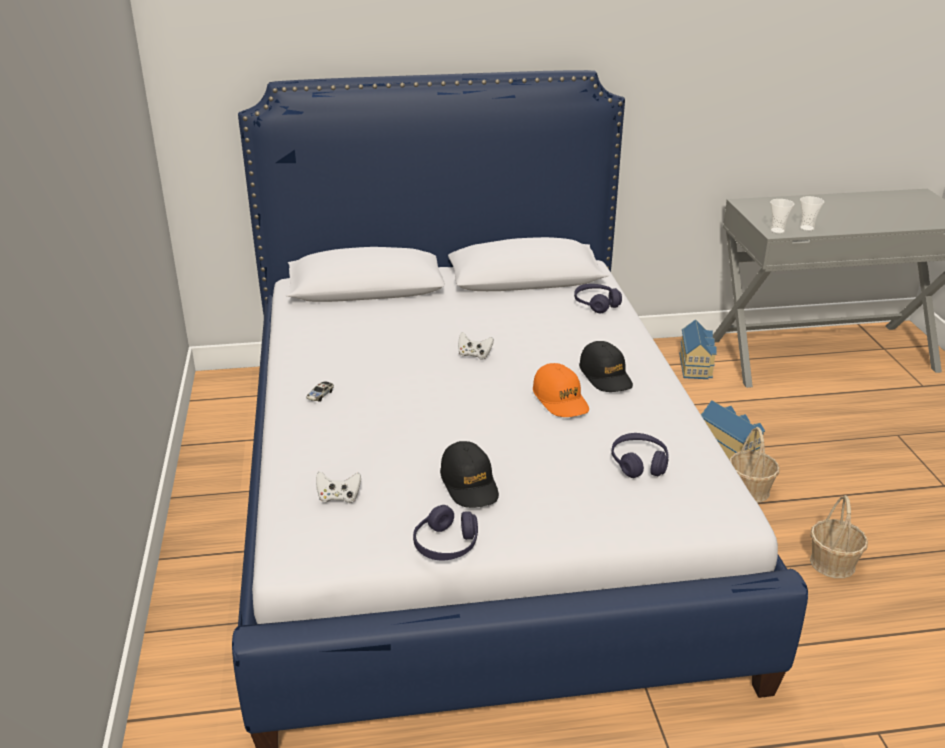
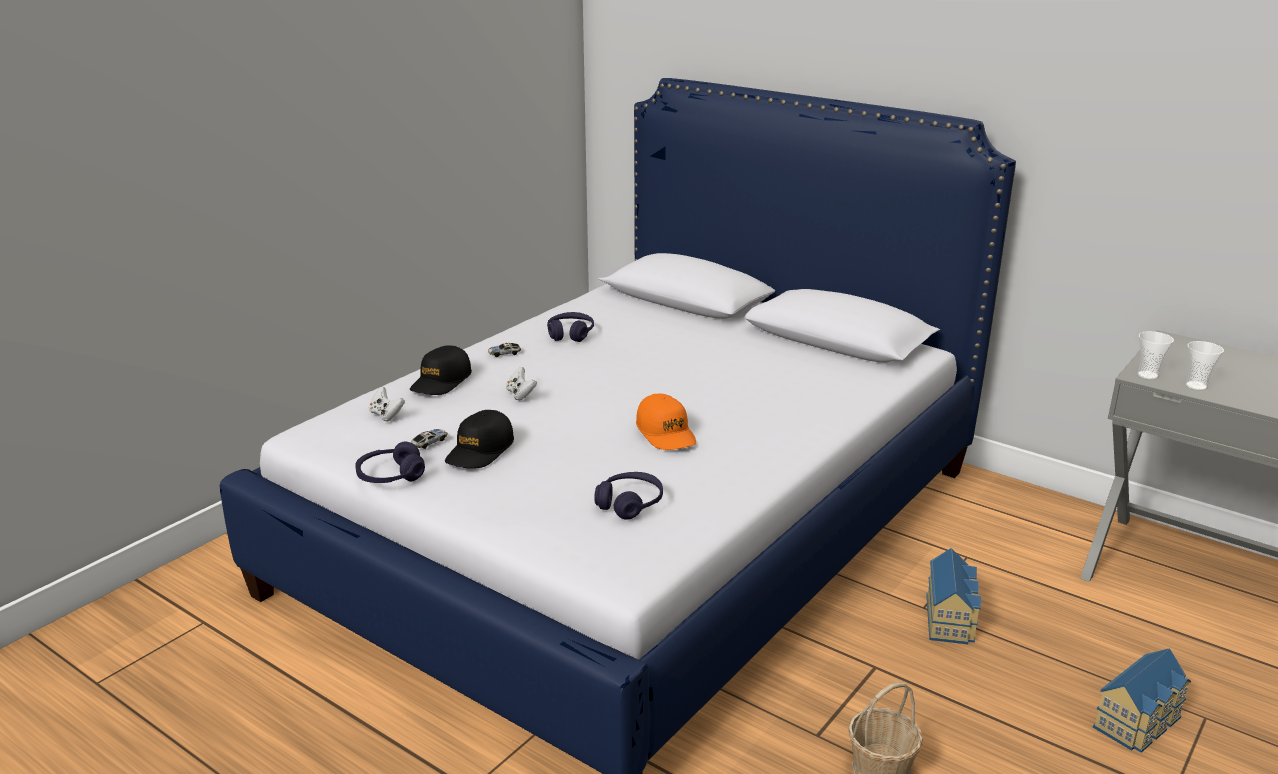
camera: 45 degrees right, 5 degrees down
white game controller [458,332,494,360] -> white game controller moved to [506,367,537,401]
orange cap [533,363,589,417] -> orange cap turned 45 degrees counterclockwise [636,394,696,450]
purple headphones [574,284,622,313] -> purple headphones moved to [547,312,594,342]
black cap [579,341,633,392] -> black cap moved to [410,345,472,395]
toy house [679,320,717,379] -> toy house moved to [1093,648,1191,753]
basket [729,427,780,502] -> none
none -> toy car [411,429,448,449]

